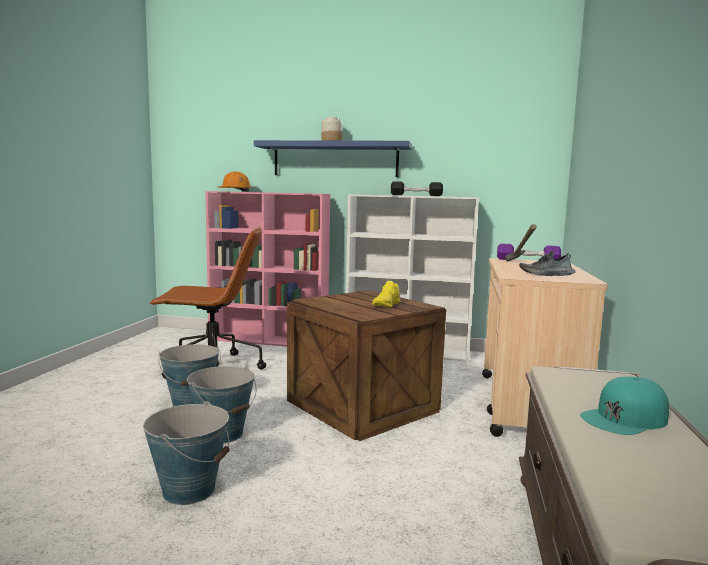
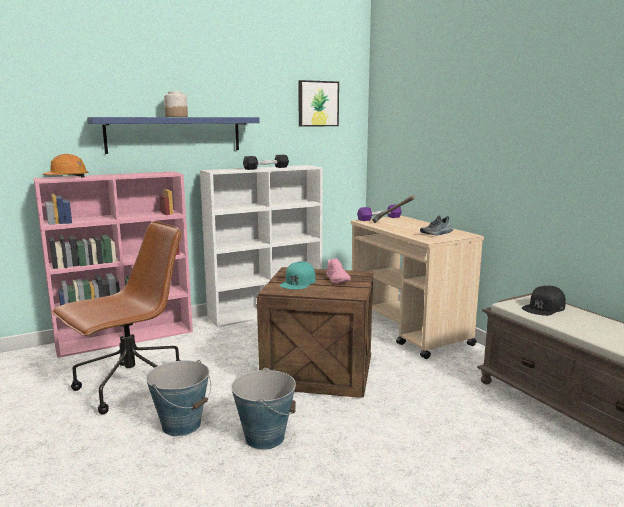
camera: 40 degrees left, 5 degrees up
bucket [143,401,230,505] -> none
yellow shoe [372,281,401,307] -> pink shoe [326,258,351,283]
turquoise cap [580,377,669,435] -> turquoise cap moved to [280,261,316,289]
none -> picture [298,80,339,127]
none -> black cap [522,286,566,316]

